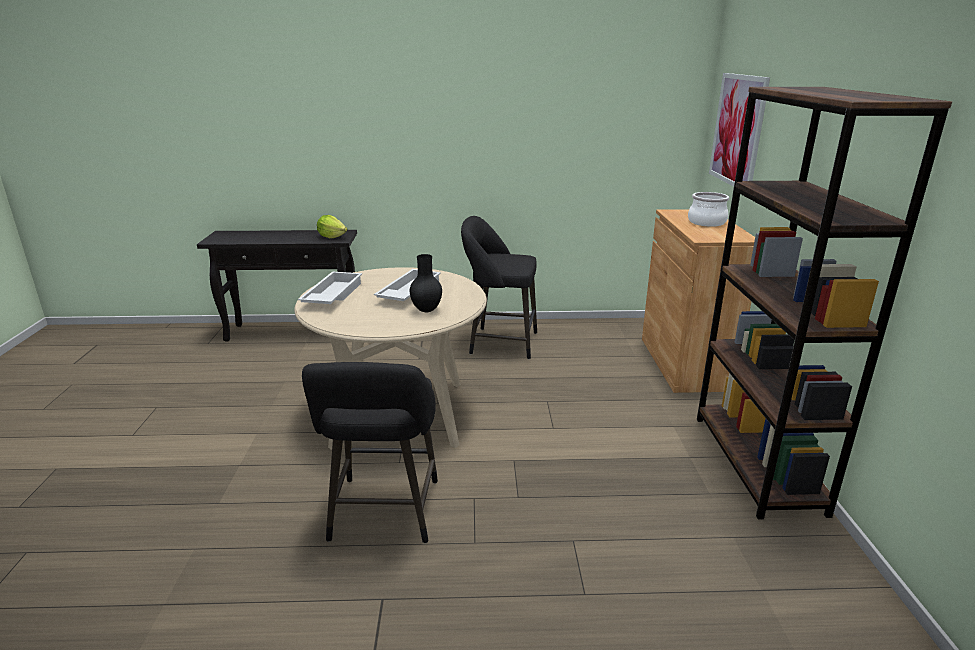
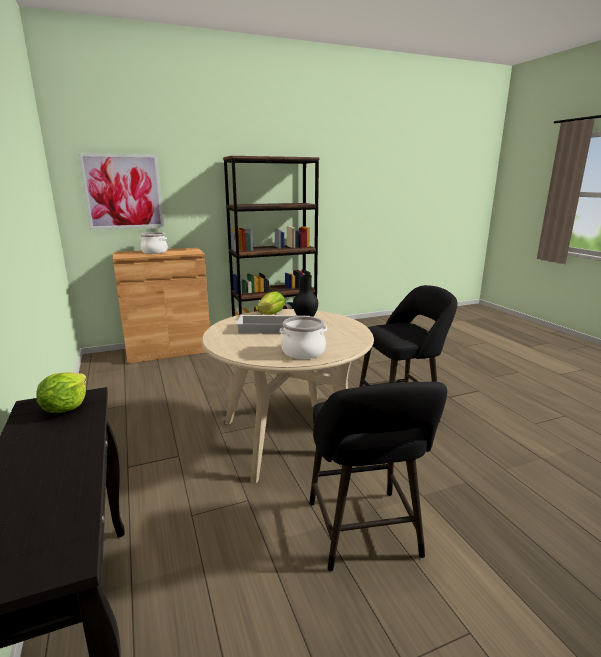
camera: 110 degrees left, 5 degrees down
white tray [298,272,362,304] -> cooking pot [280,316,327,359]
black stool [461,216,537,360] -> black stool moved to [310,382,447,572]
none -> lettuce [256,291,285,315]

